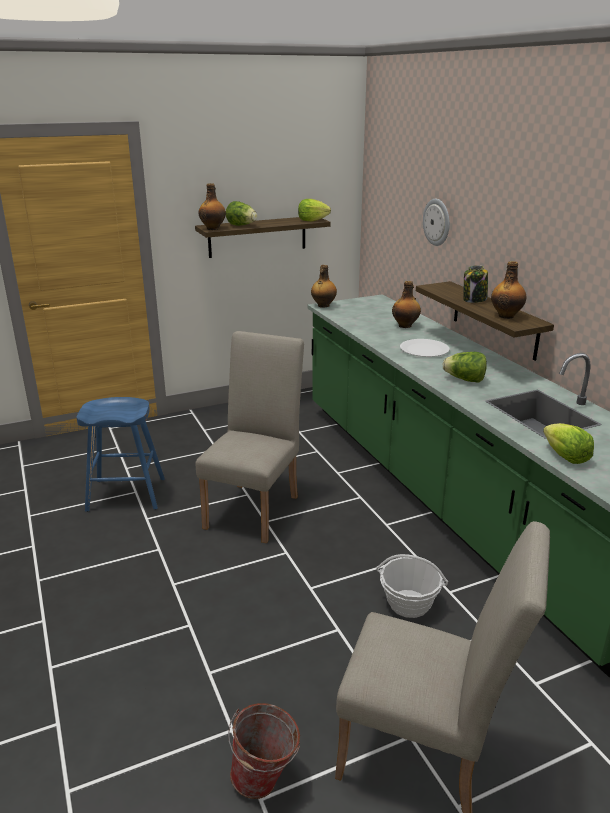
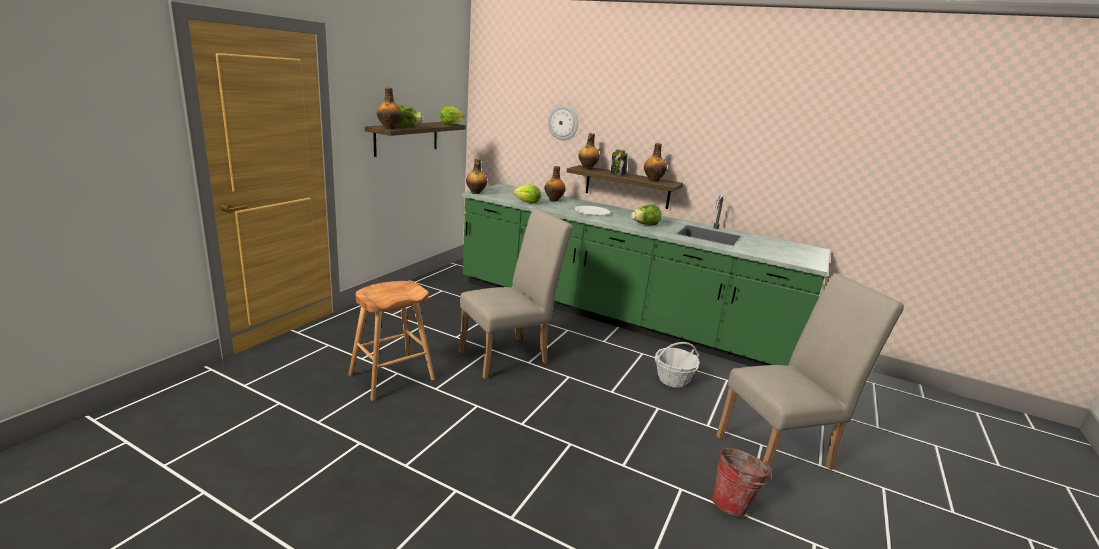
camera: 40 degrees left, 5 degrees down
blue stool [76,397,165,512] -> brown stool [348,281,435,401]
beige chair [196,331,304,543] -> beige chair turned 75 degrees clockwise [459,209,573,379]
lettuce [543,423,594,464] -> lettuce moved to [513,184,541,204]
none -> bottle [578,133,600,169]

